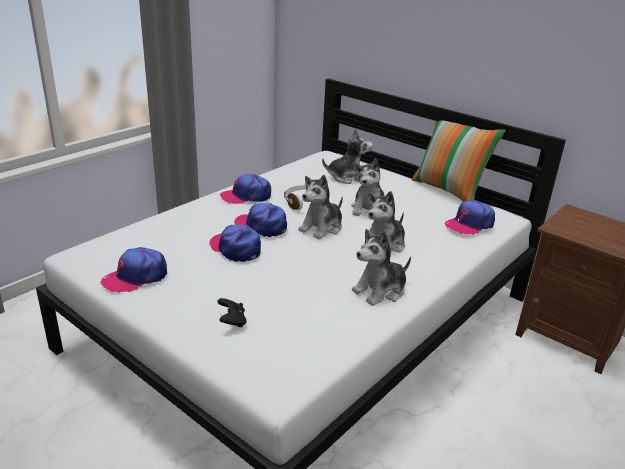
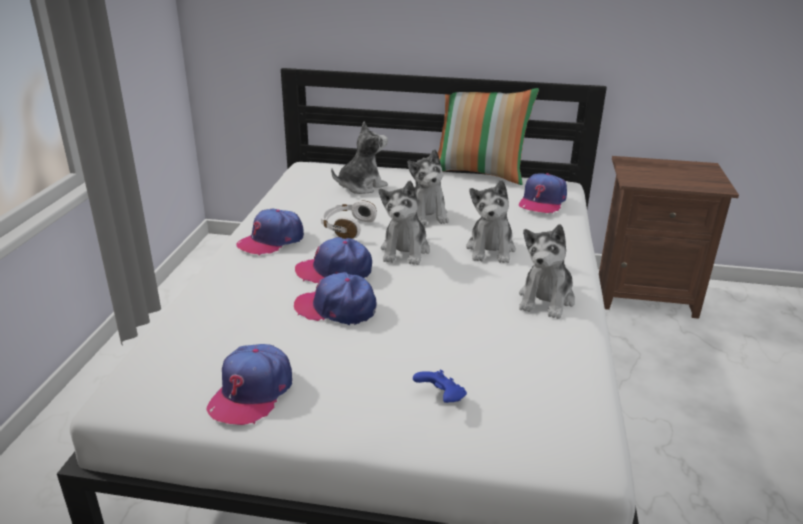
camera: 30 degrees left, 0 degrees up
black game controller [217,298,247,328] -> blue game controller [413,370,467,403]

